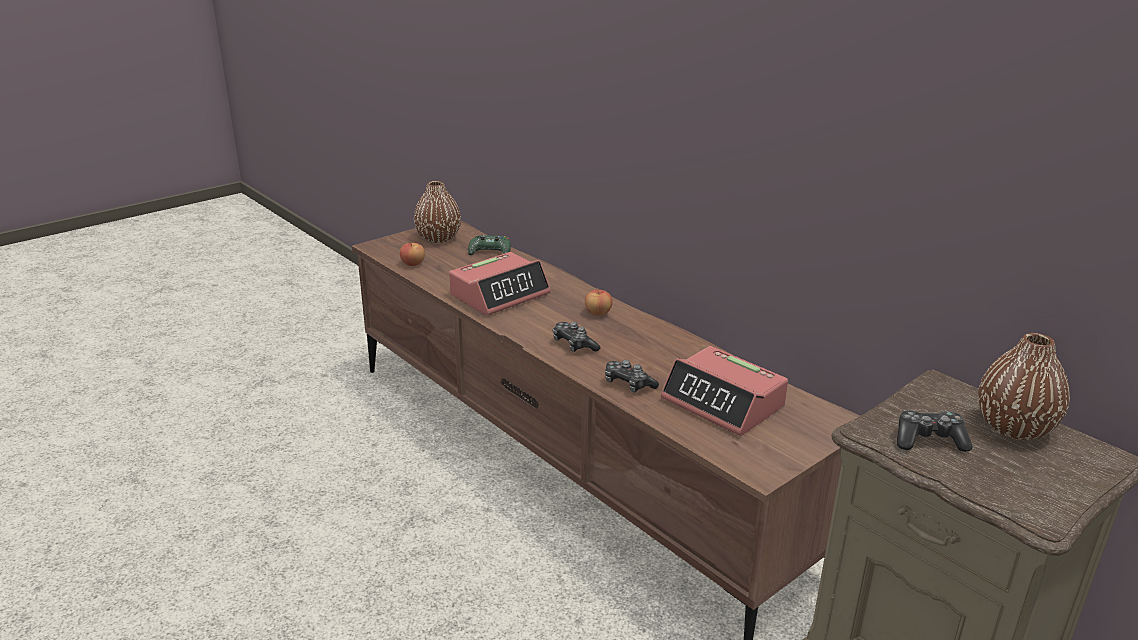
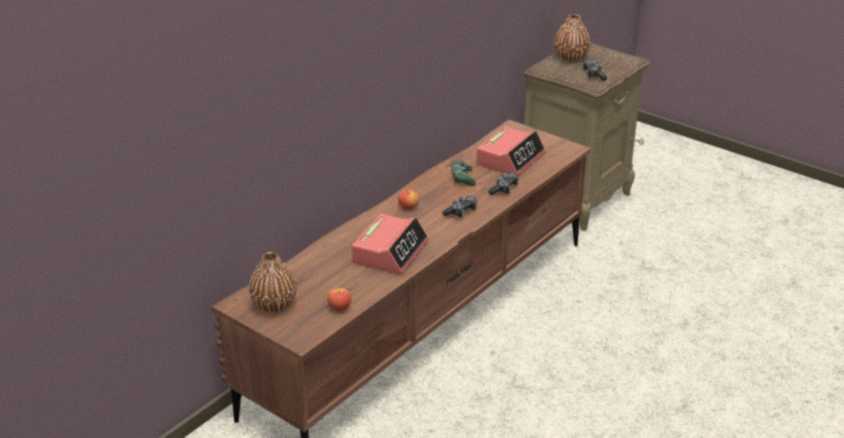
camera: 100 degrees left, 5 degrees up
alarm clock [449,252,551,316] -> alarm clock turned 75 degrees clockwise [352,213,428,275]
green game controller [468,235,511,255] -> green game controller moved to [451,161,476,186]

